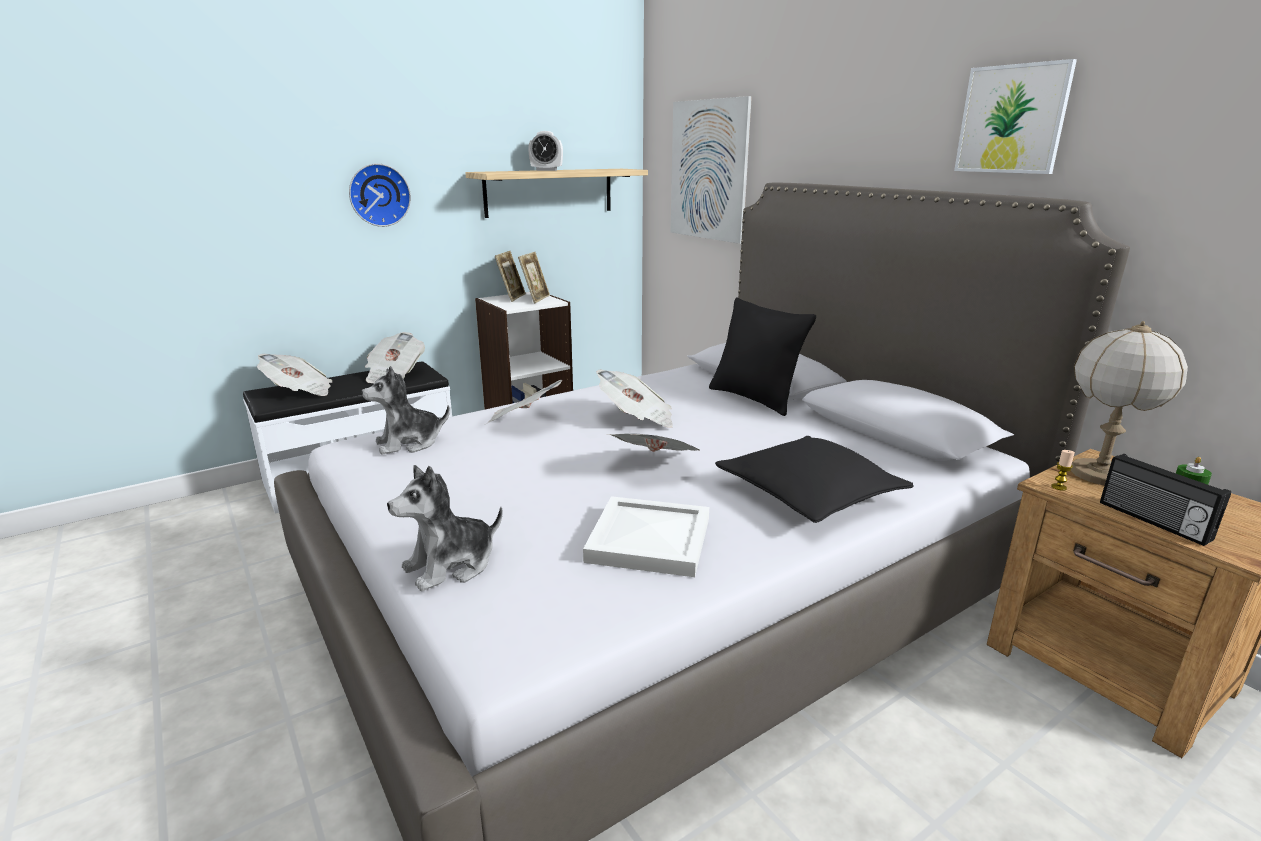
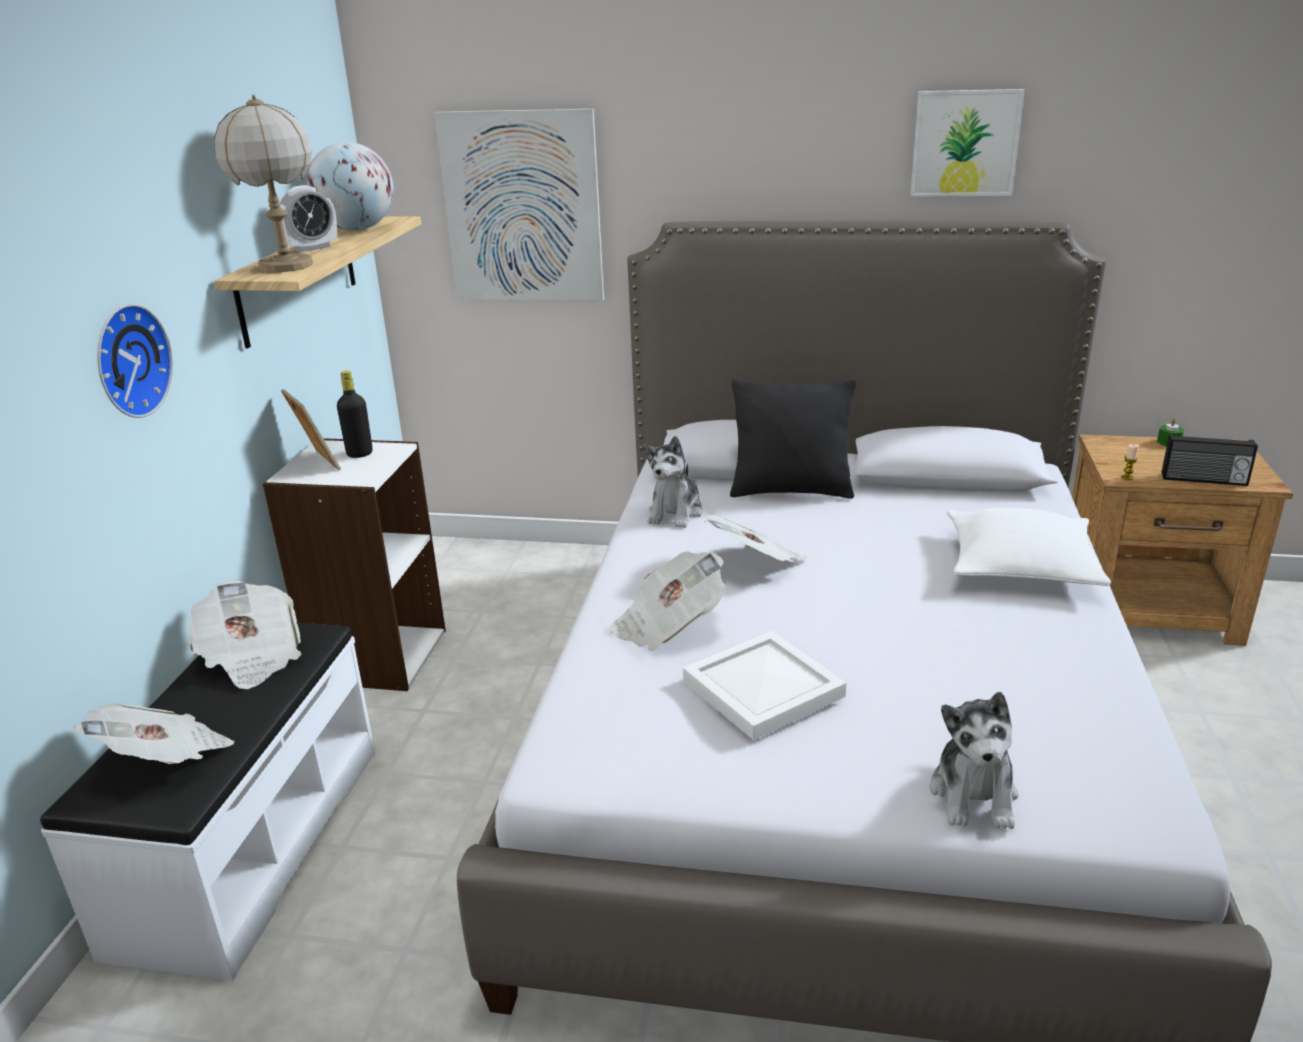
camera: 45 degrees left, 5 degrees up
plush toy [362,366,450,455] -> plush toy moved to [643,436,703,528]
picture frame [518,252,550,304] -> black bottle [337,371,373,458]
white tray [583,496,709,577] -> white tray moved to [683,631,846,740]
newspaper [607,433,699,452] -> none
black pillow [715,436,914,523] -> white pillow [947,508,1111,586]
table lamp [1071,321,1188,485] -> table lamp moved to [214,95,313,272]
none -> globe [306,142,394,231]

